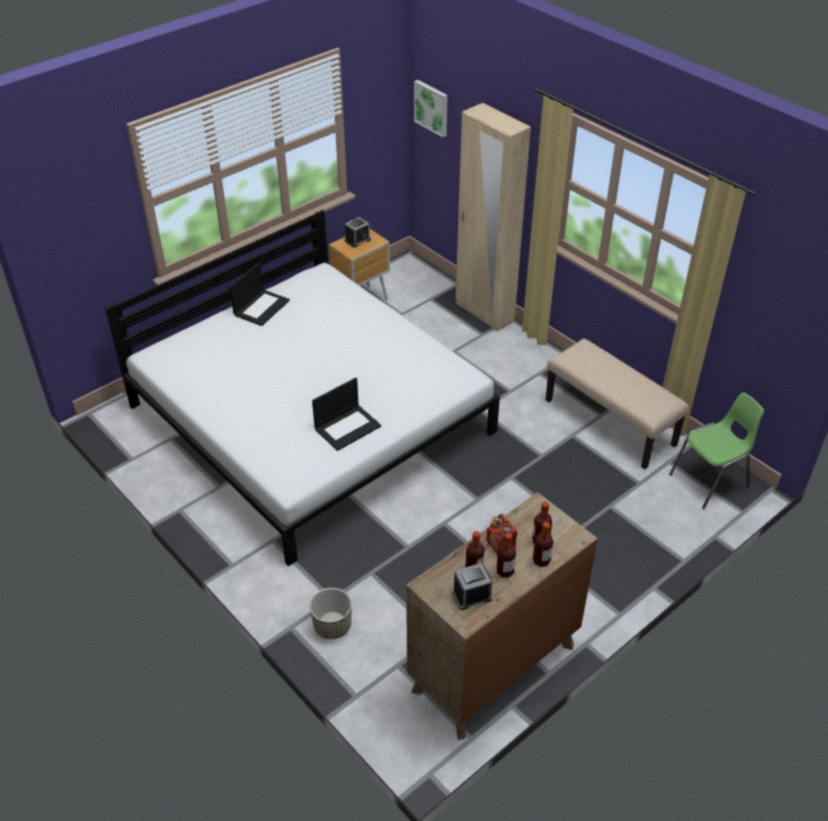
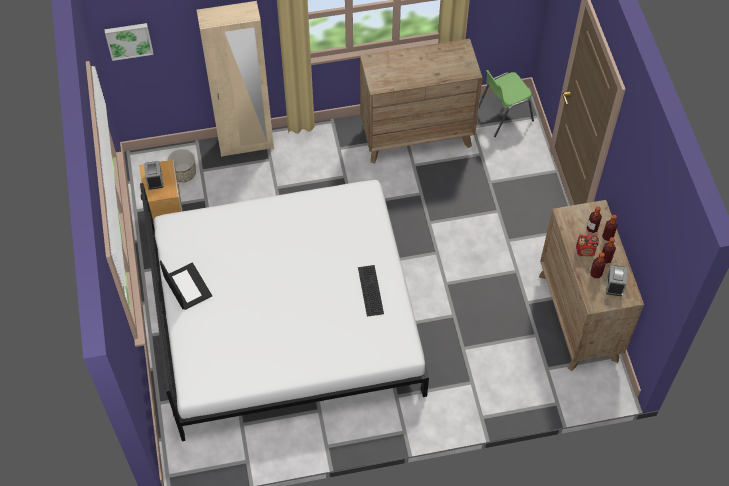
camera: 60 degrees left, 15 degrees up
planter [309,588,352,639] -> planter moved to [166,148,196,182]
laptop [312,377,381,451] -> keyboard [358,265,384,317]
beige bench [545,338,689,469] -> brown dresser [360,39,482,164]
green chair [669,392,764,509] -> green chair turned 120 degrees counterclockwise [478,70,534,137]

